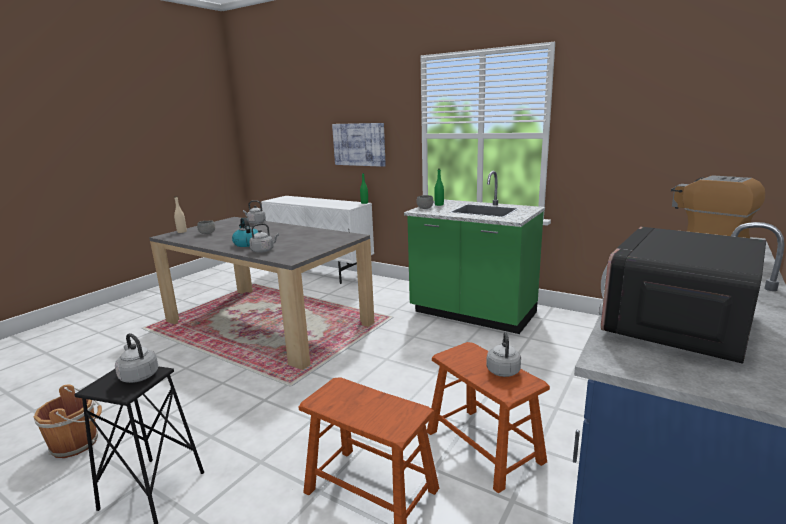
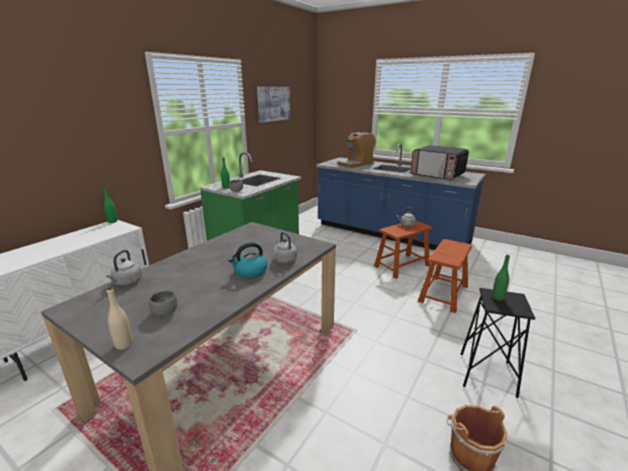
camera: 90 degrees left, 5 degrees up
grey kettle [115,333,158,383] -> green bottle [492,255,510,301]
picture [332,123,386,167] -> picture moved to [257,87,290,123]

